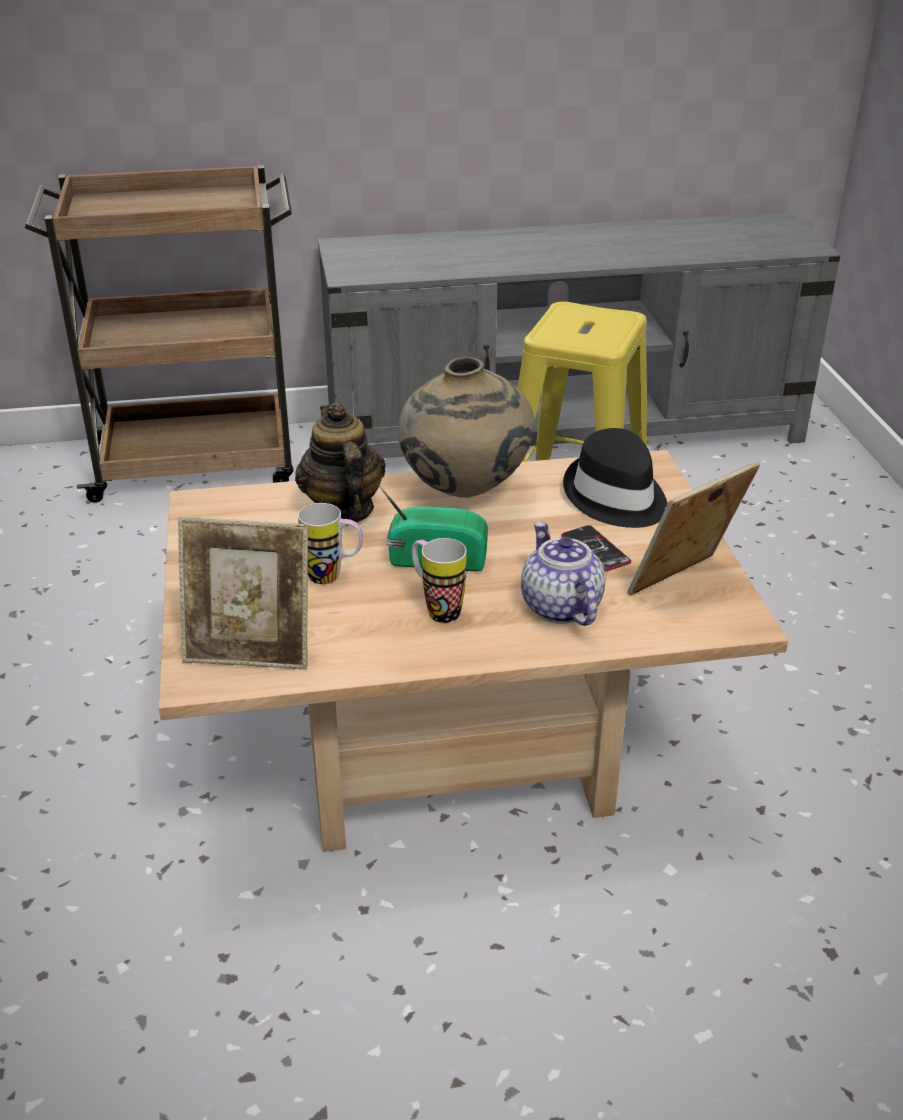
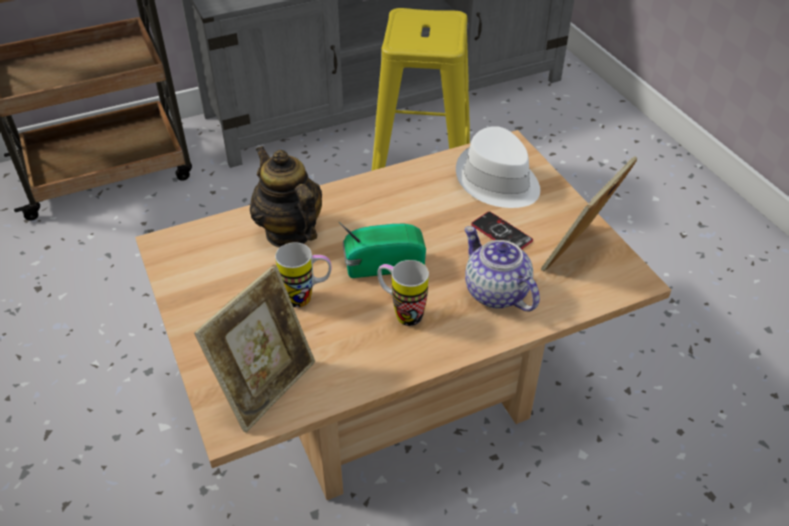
camera: 15 degrees left, 10 degrees up
picture frame [178,517,308,670] -> picture frame turned 45 degrees counterclockwise [194,264,315,433]
beige vase [398,357,534,498] -> none
black hat [563,428,667,528] -> white hat [456,126,540,208]

